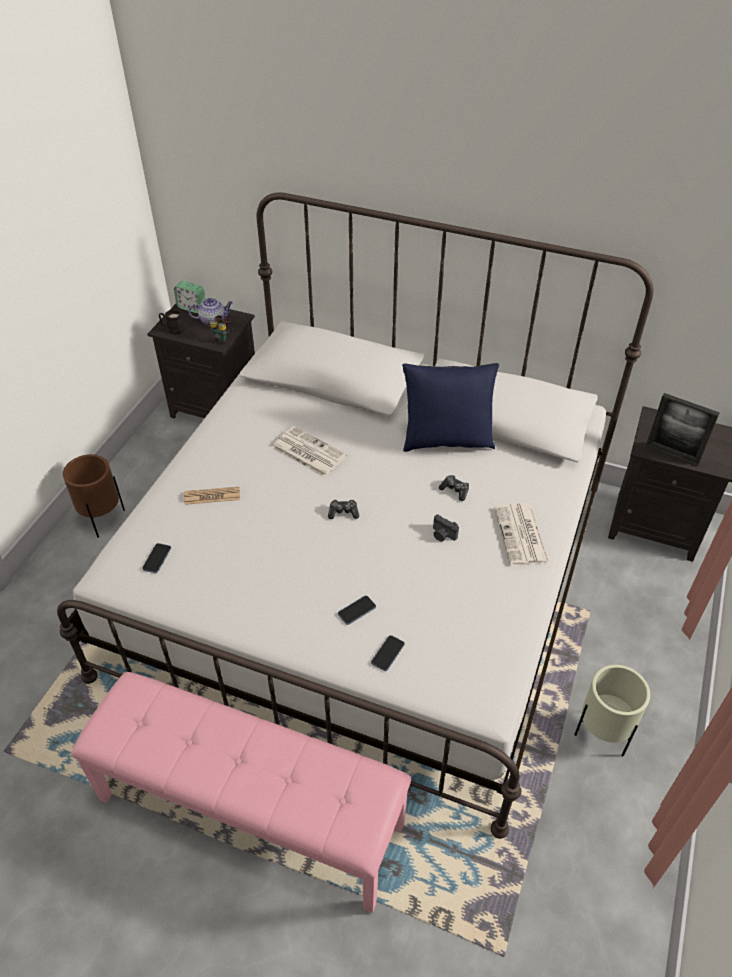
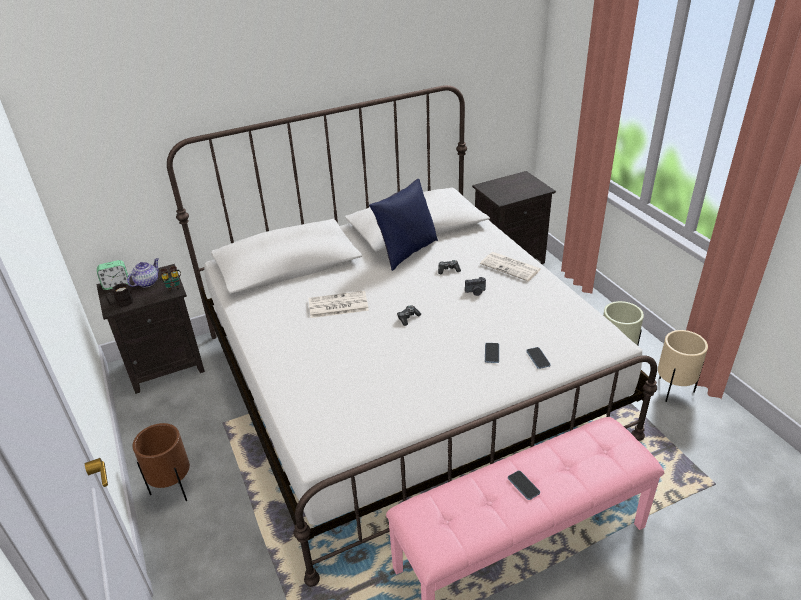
camera: 45 degrees left, 10 degrees down
phone [142,543,171,573] -> phone moved to [508,471,540,500]
newspaper [184,487,240,505] -> none
picture frame [646,393,720,466] -> none
none -> beige planter [658,330,708,402]

